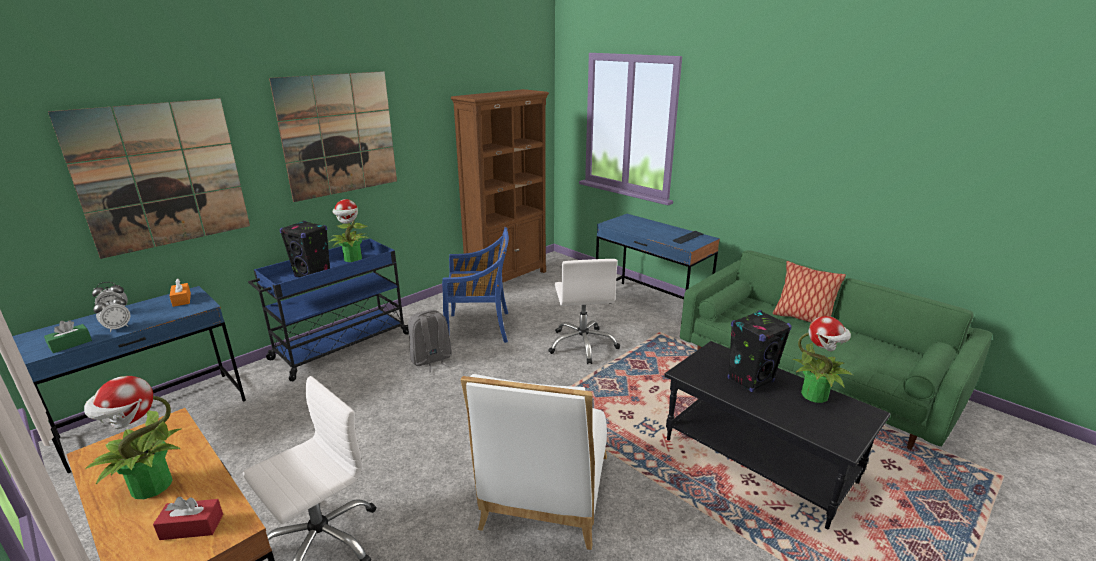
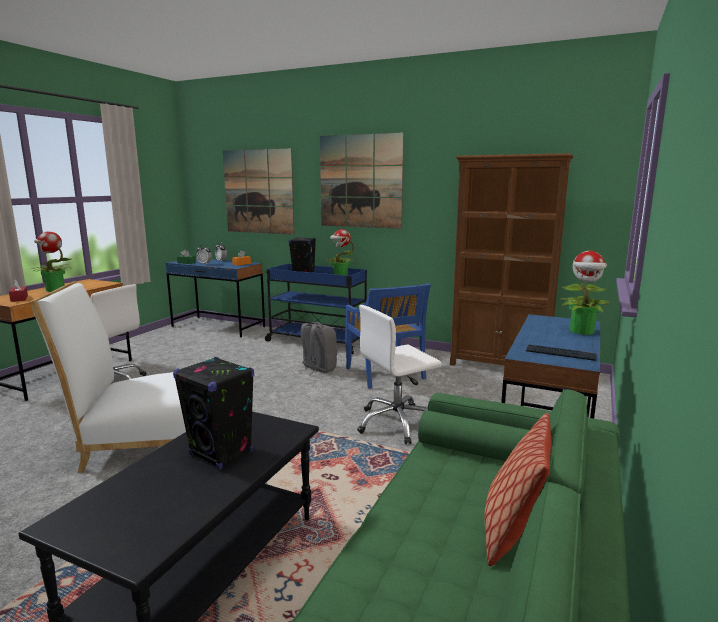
camera: 70 degrees right, 10 degrees down
potted plant [792,316,854,403] -> potted plant moved to [558,251,612,335]

